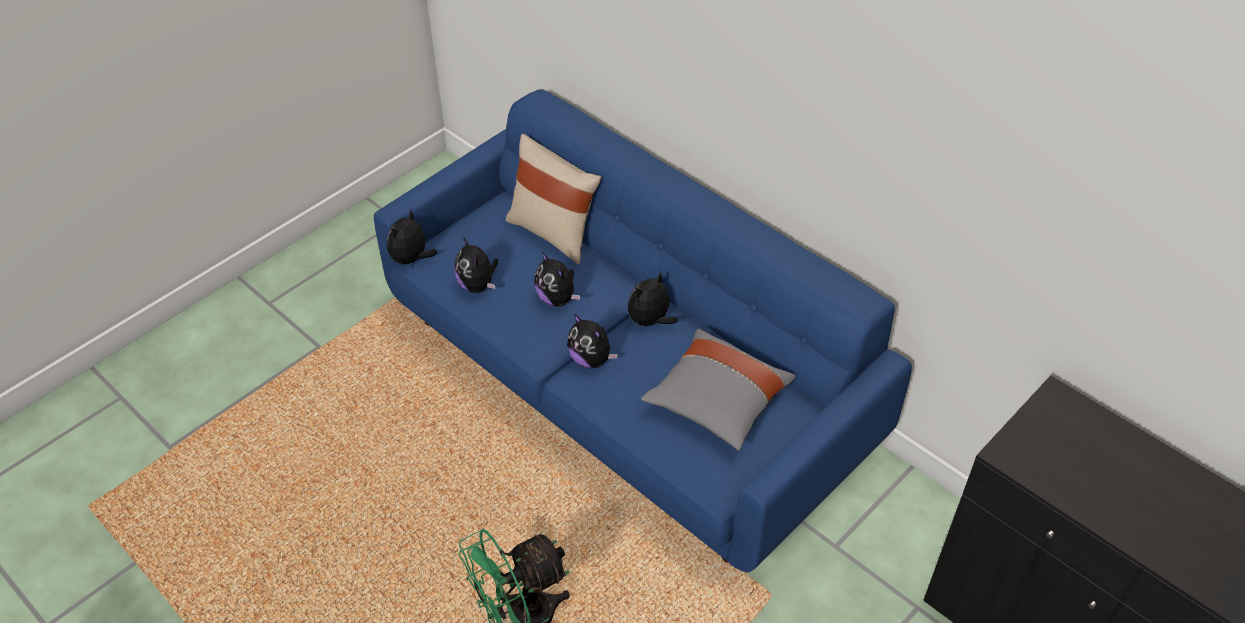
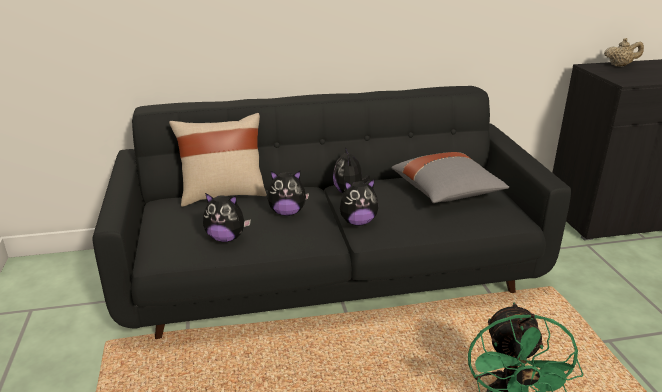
camera: 55 degrees left, 20 degrees down
blue sofa [374,89,912,572] -> black sofa [92,86,571,339]
plush toy [387,209,437,267] -> none
none -> beige teapot [604,38,644,67]

